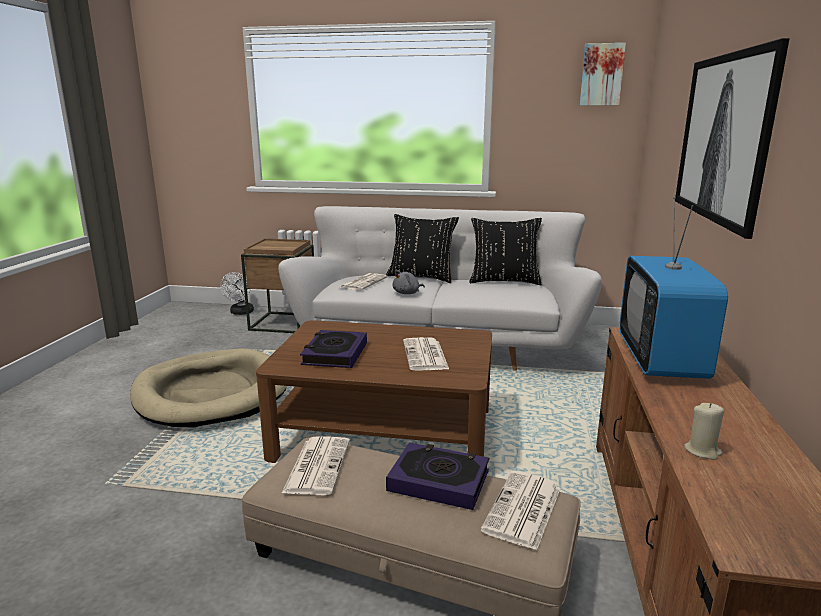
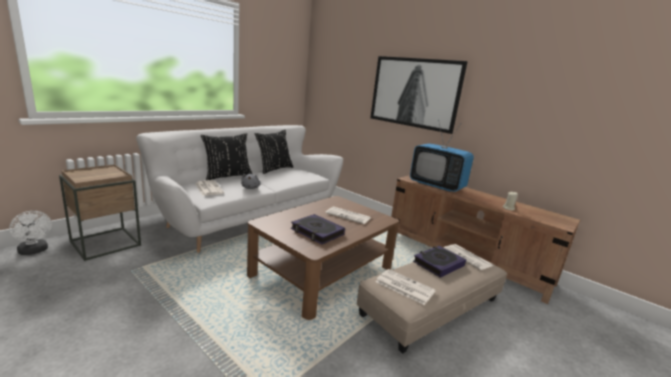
camera: 60 degrees left, 0 degrees up
beige dog bed [130,348,287,427] -> none
picture [580,43,626,106] -> none

